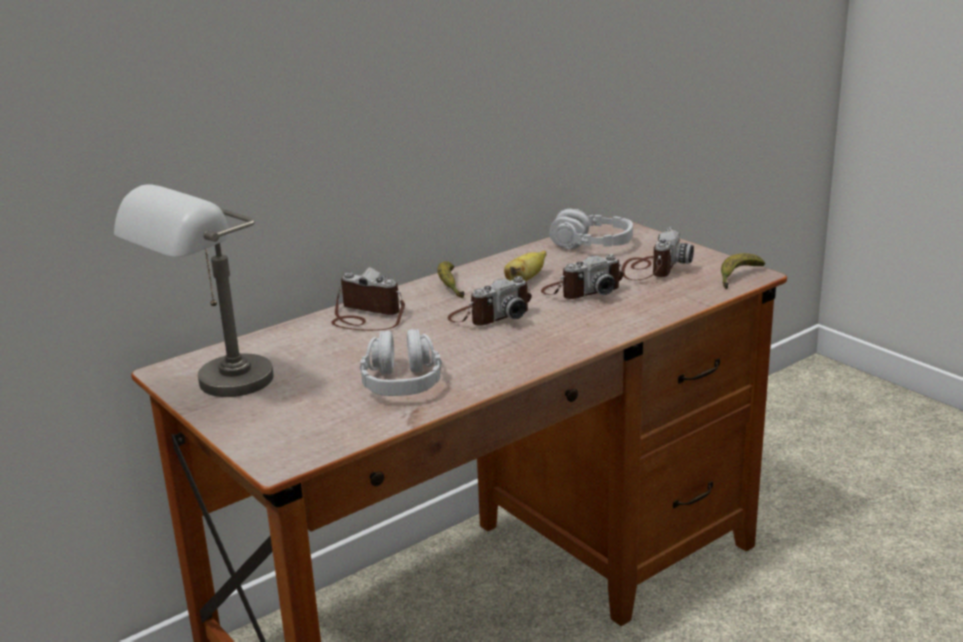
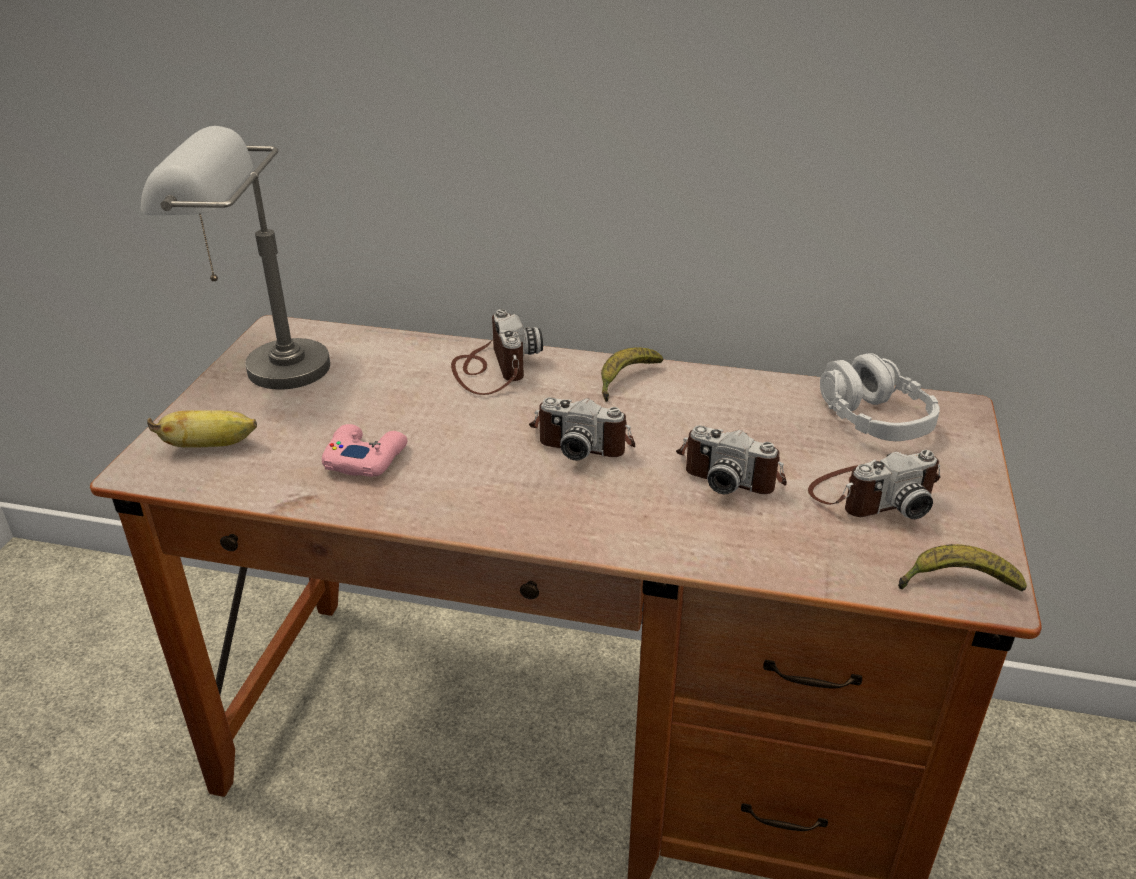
camera: 50 degrees right, 10 degrees up
grey headphones [359,329,442,396] -> pink game controller [322,424,407,477]
banana [504,251,546,281] -> banana moved to [147,410,257,448]

